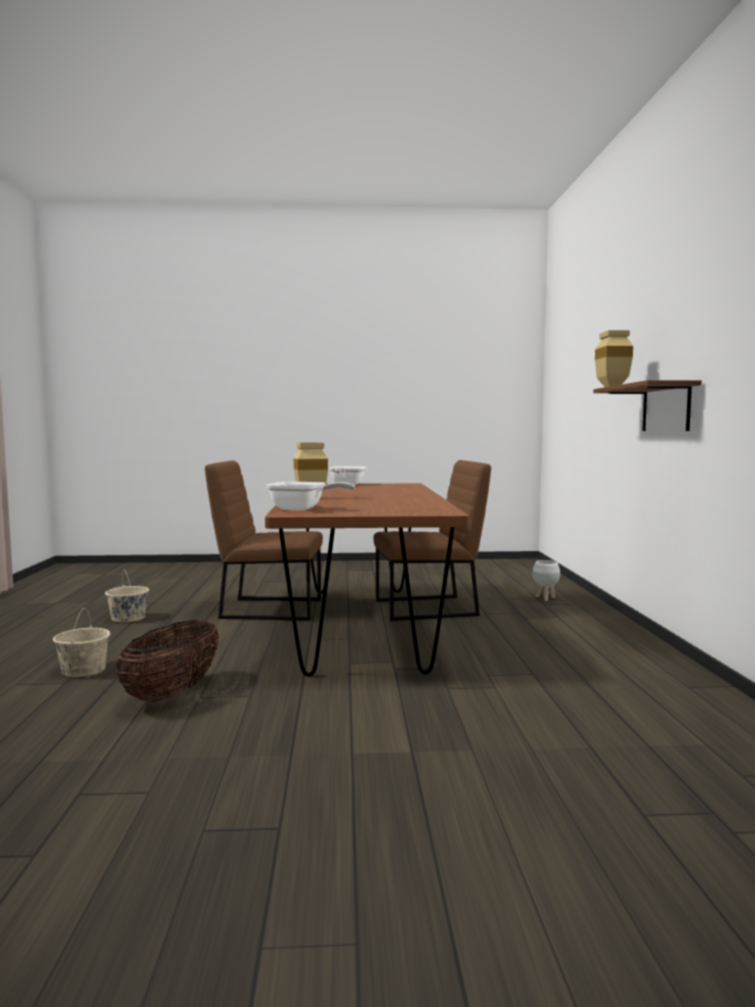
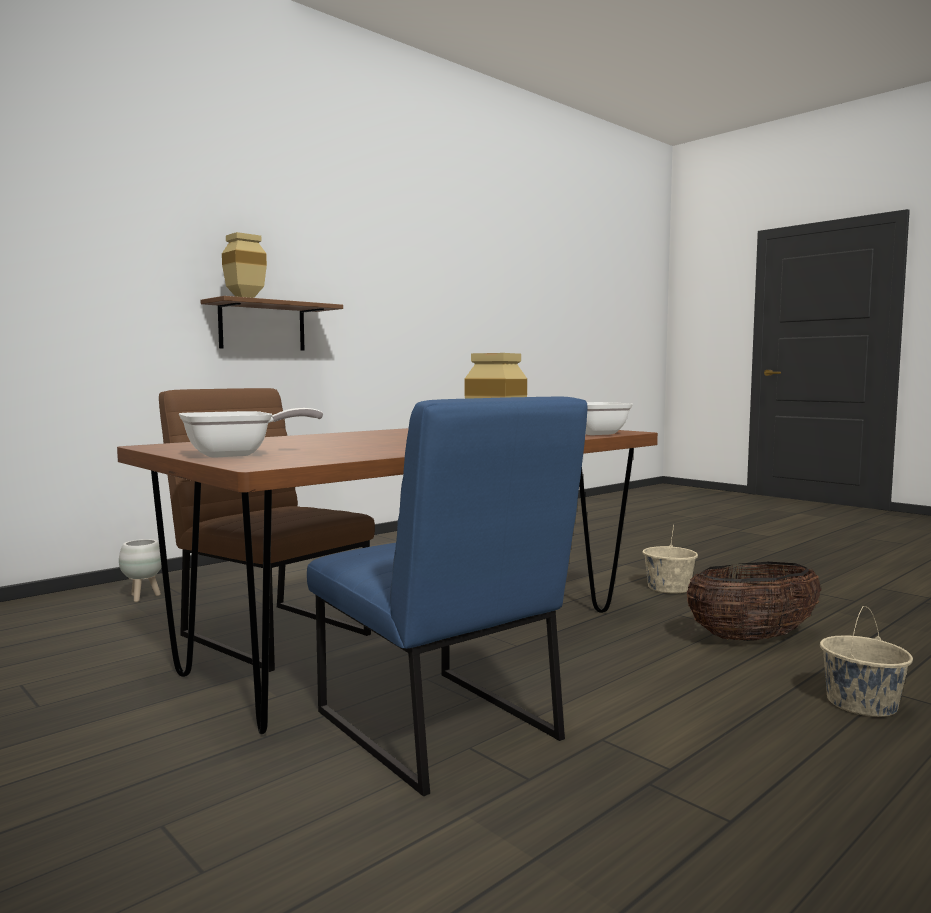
camera: 130 degrees left, 0 degrees up
beige bucket [105,571,149,622] -> beige bucket moved to [642,525,698,594]
brown chair [205,460,323,620] -> blue chair [307,397,587,796]

